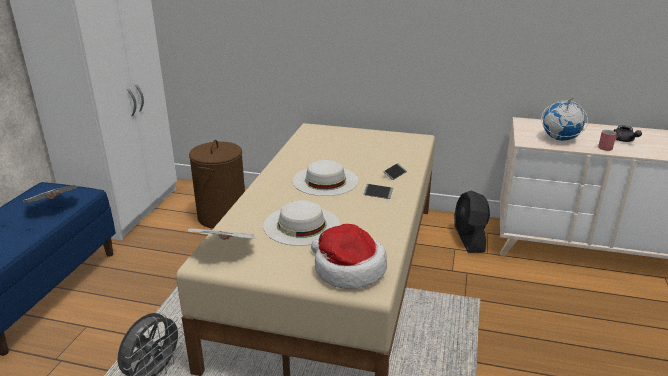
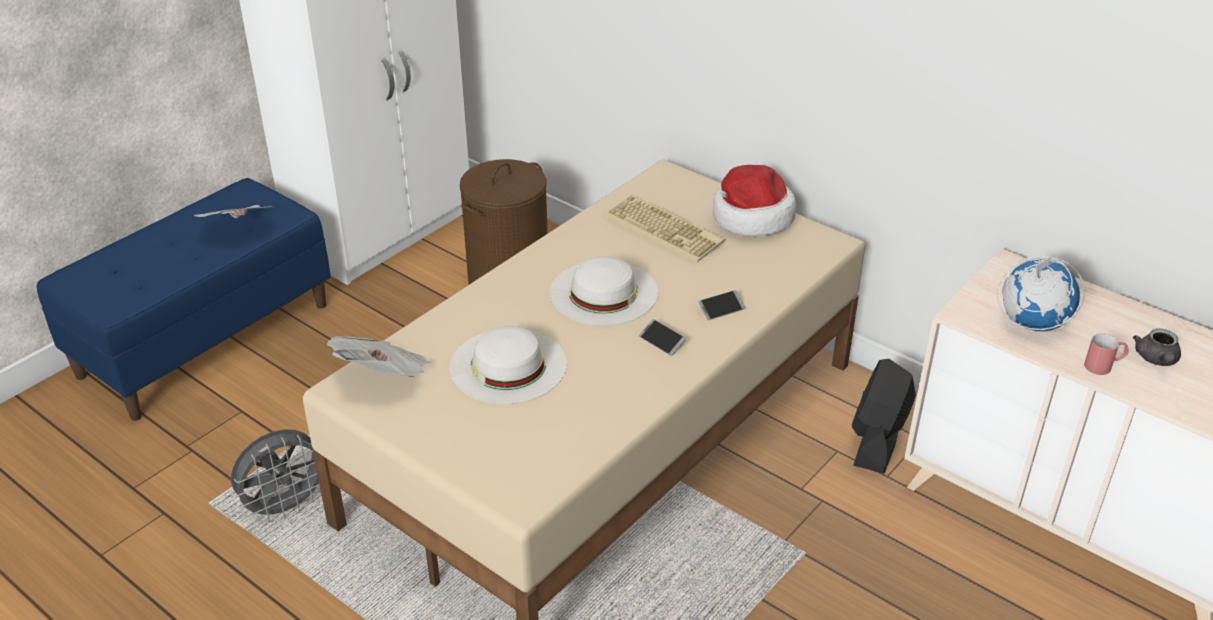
camera: 25 degrees right, 10 degrees up
hat [311,224,387,289] -> hat moved to [713,165,796,236]
none -> keyboard [605,195,725,262]

